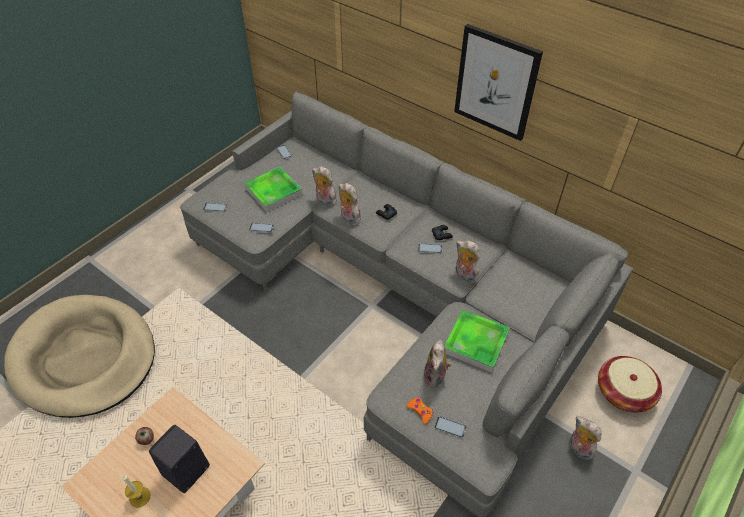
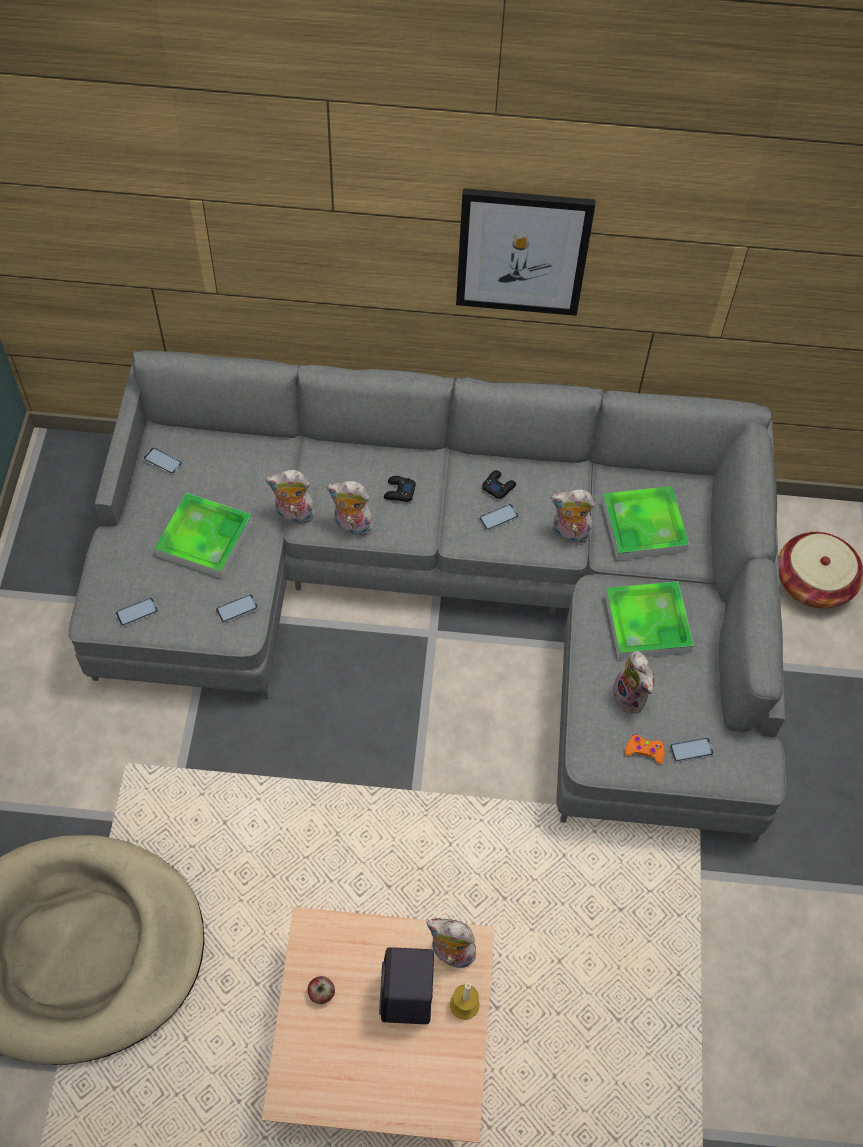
camera: 35 degrees left, 10 degrees up
candle [122,475,151,508] -> candle moved to [450,983,479,1020]
plush toy [569,416,601,460] -> plush toy moved to [427,918,476,968]
none -> tray [602,486,689,560]

